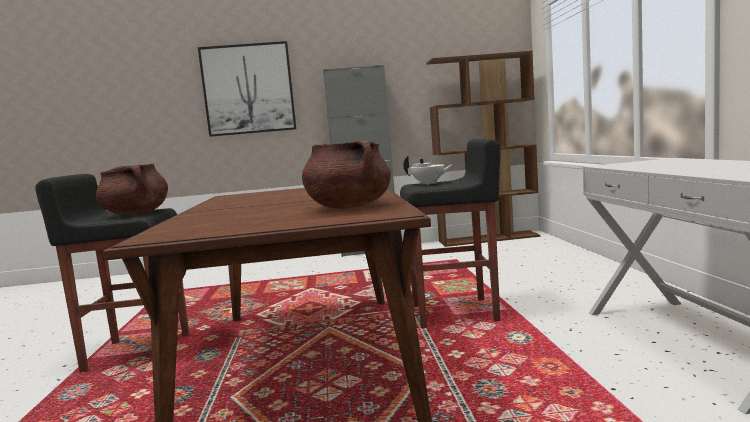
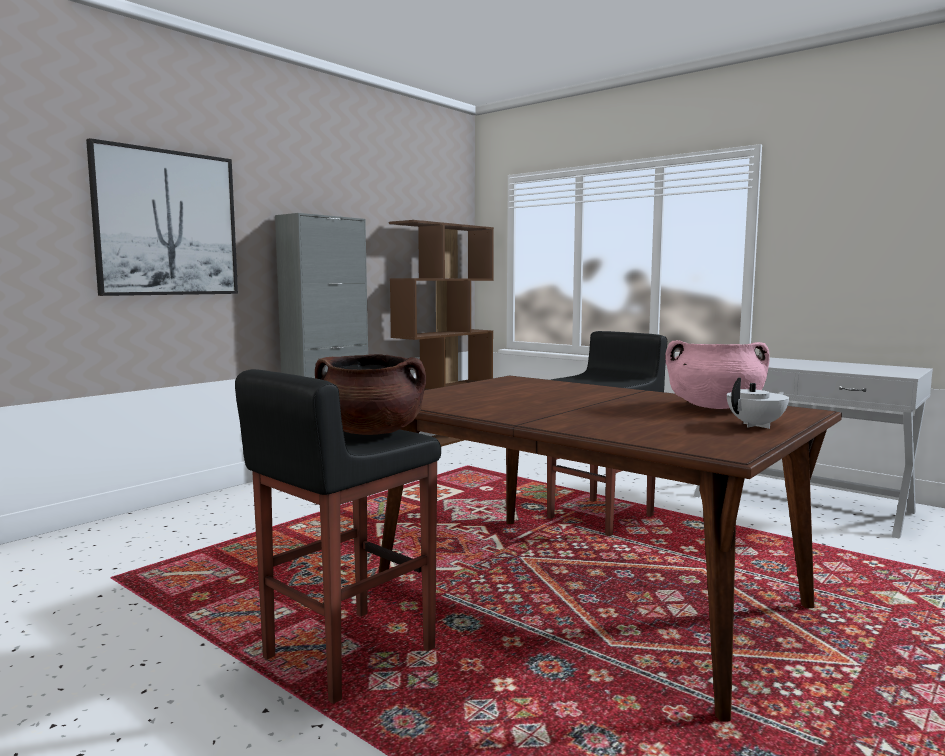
camera: 45 degrees left, 0 degrees up
brown cooking pot [302,141,391,209] -> pink cooking pot [665,340,770,409]
white teapot [404,155,454,185] -> white teapot moved to [727,378,789,429]

